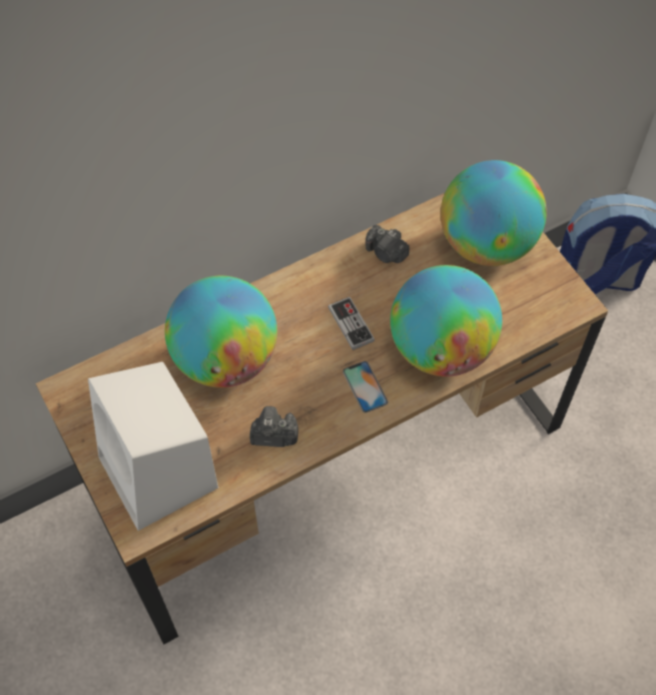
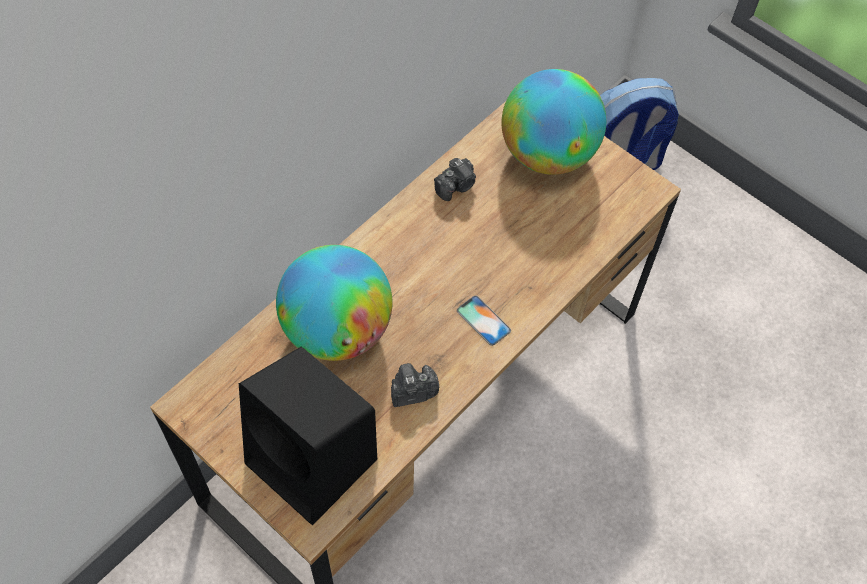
camera: 20 degrees left, 0 degrees up
white speaker [88,362,218,531] -> black speaker [239,347,377,525]
game controller [328,297,375,350] -> none
camera [365,225,409,263] -> camera turned 60 degrees counterclockwise [434,158,476,201]
globe [390,265,502,377] -> none

